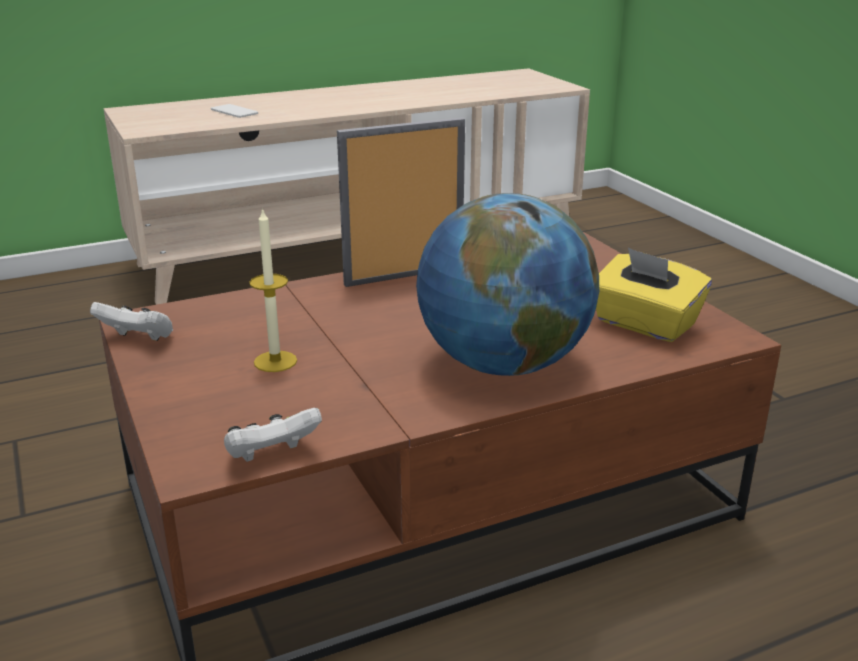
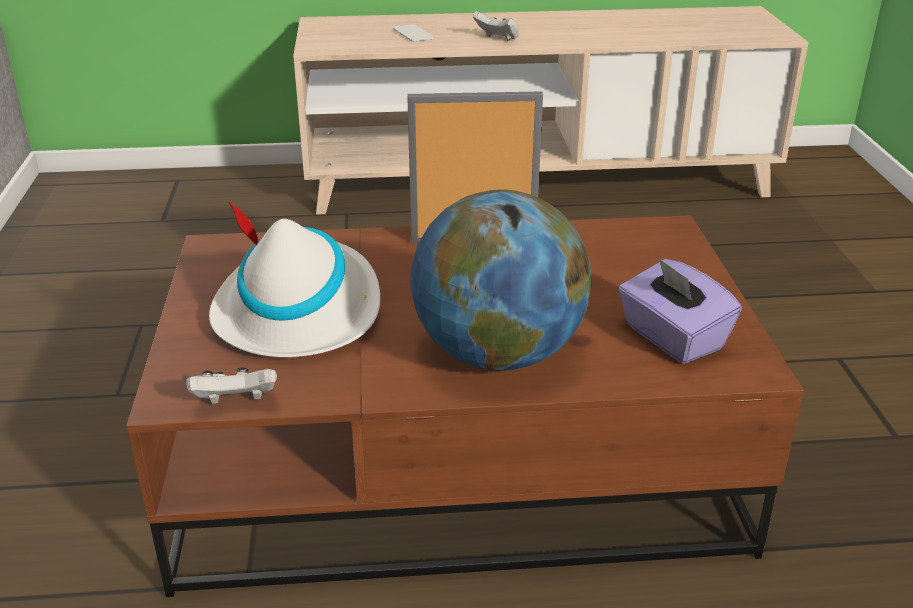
camera: 20 degrees right, 5 degrees up
white game controller [90,302,173,341] -> white game controller moved to [473,11,519,41]
candle [249,208,297,372] -> white hat [209,201,380,358]
yellow tissue box [596,248,712,342] -> purple tissue box [618,257,742,364]

